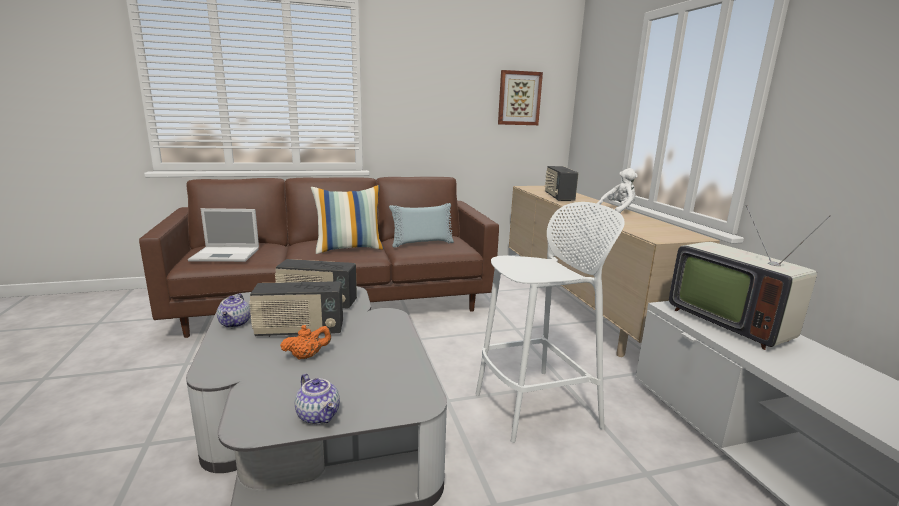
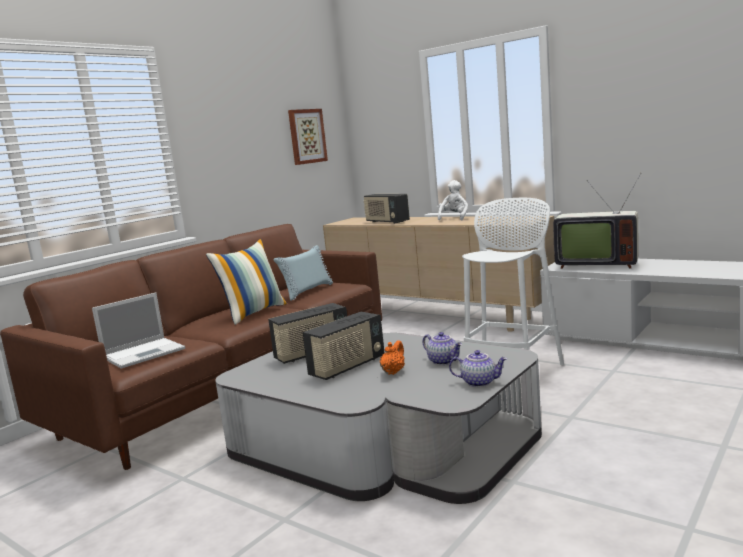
camera: 35 degrees left, 5 degrees down
teapot [217,294,251,328] -> teapot moved to [423,332,462,365]

